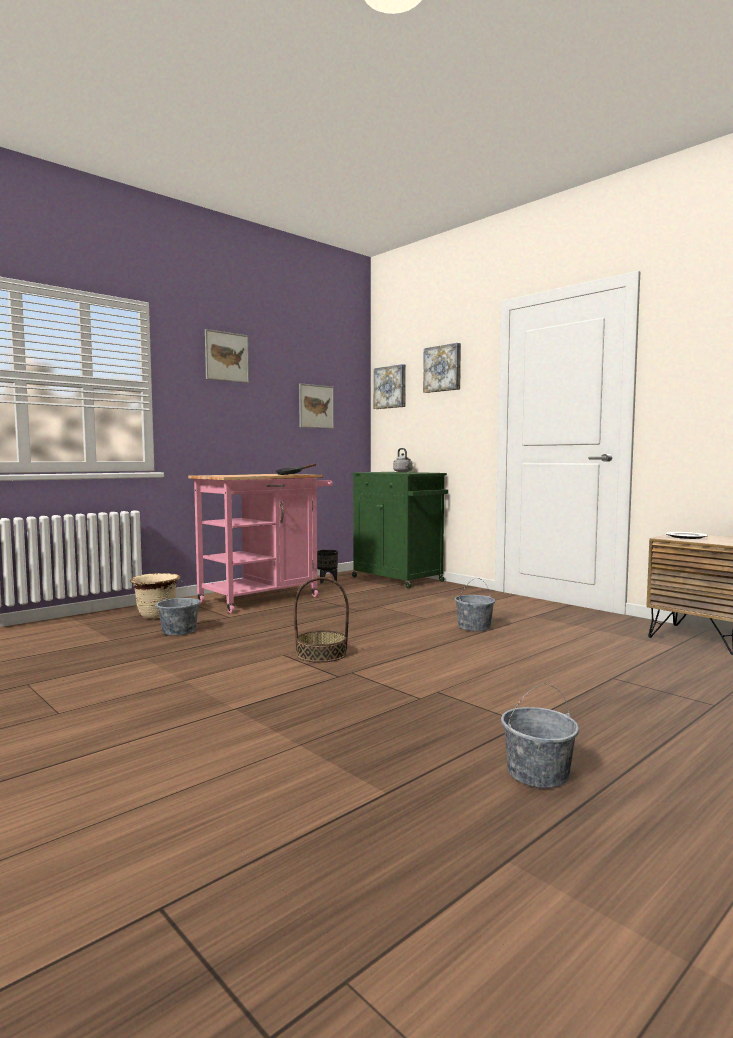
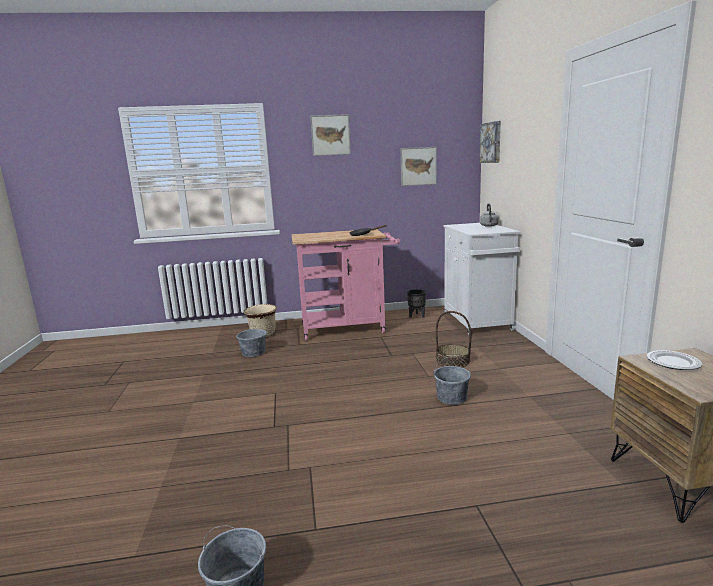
camera: 35 degrees right, 10 degrees up
basket [294,577,349,663] -> basket moved to [436,311,472,367]
green cabinet [351,472,448,589] -> white cabinet [443,223,520,335]
picture [423,343,461,393] -> none

